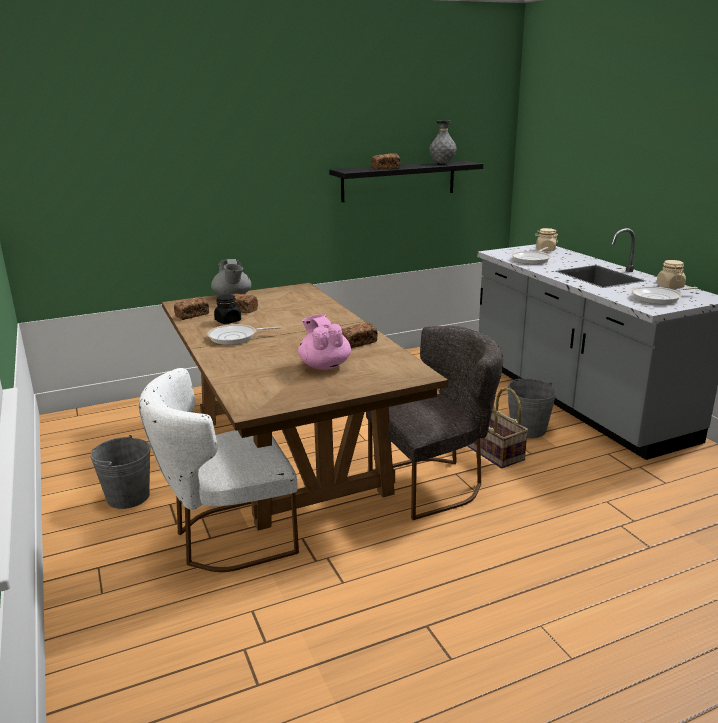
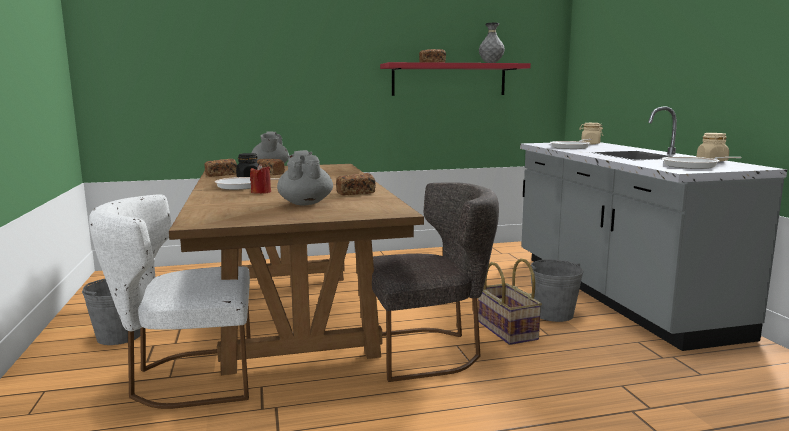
camera: 10 degrees right, 10 degrees down
pink teapot [298,314,351,370] -> grey teapot [277,150,333,205]
black shelf [329,160,483,202] -> red shelf [380,62,531,96]
none -> red candle [250,164,271,194]

